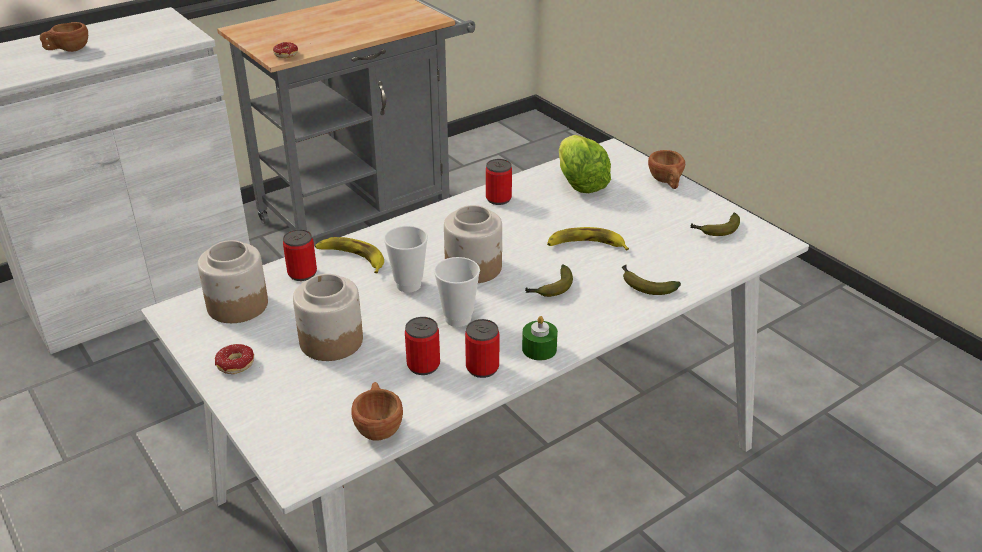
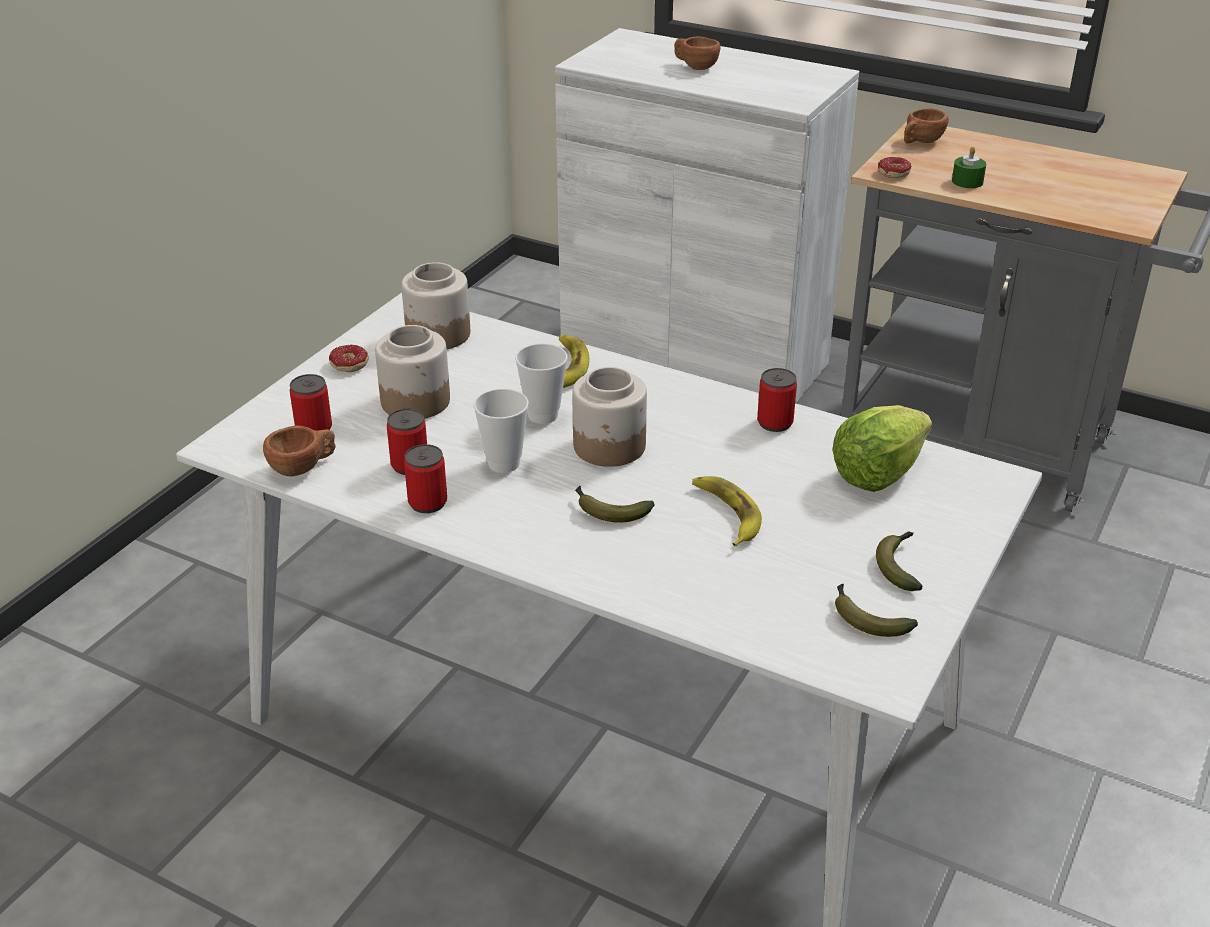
camera: 65 degrees right, 0 degrees up
can [283,229,317,281] -> can moved to [290,374,332,431]
green candle [522,316,558,361] -> green candle moved to [952,146,986,188]
banana [622,264,681,295] -> banana moved to [876,532,923,591]
brown cup [648,150,685,189] -> brown cup moved to [904,108,949,144]

